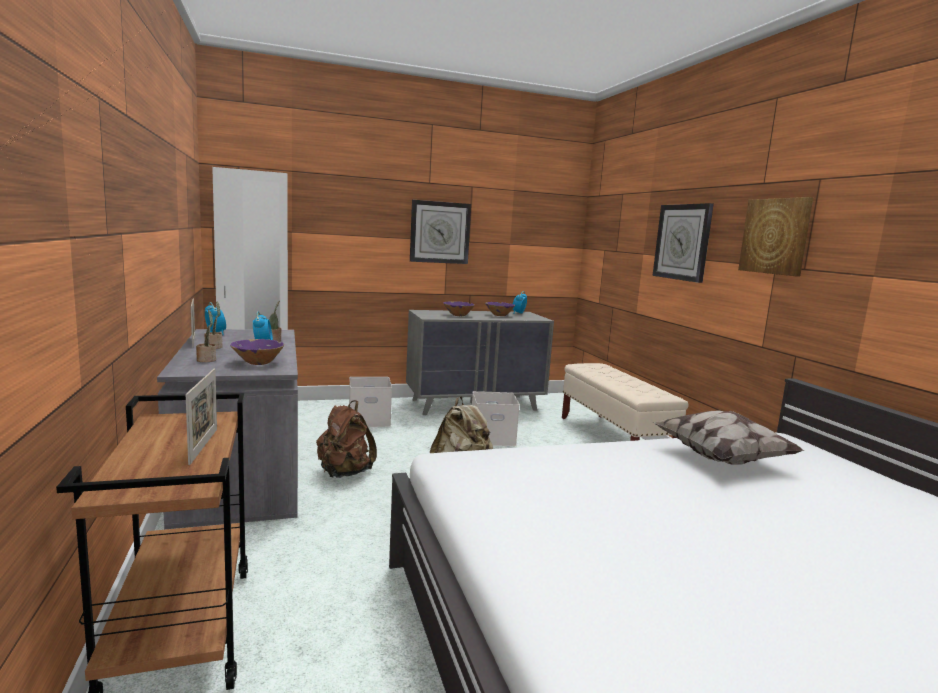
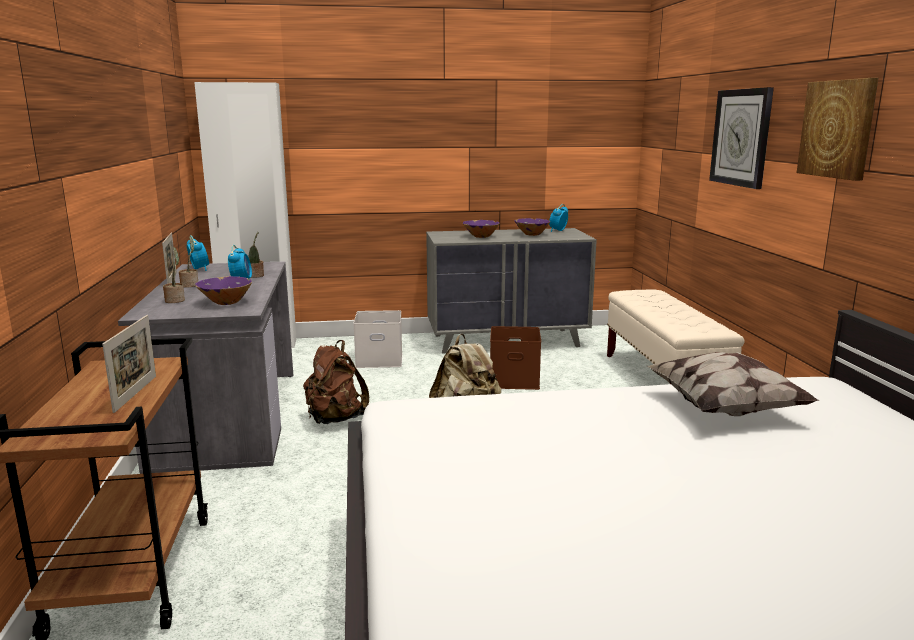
camera: 10 degrees right, 5 degrees up
wall clock [410,200,471,264] -> none
white storage box [472,391,520,446] -> brown storage box [490,326,541,390]

